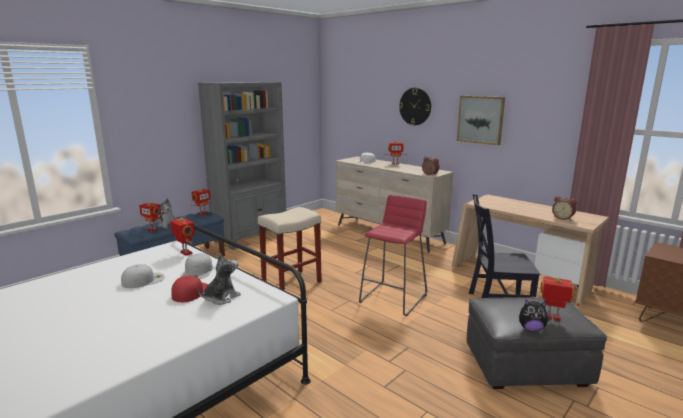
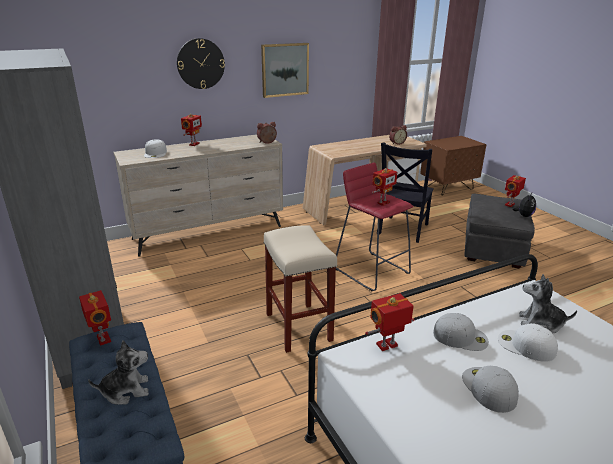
camera: 70 degrees left, 10 degrees up
toy robot [139,202,162,232] -> toy robot moved to [372,168,397,206]
red cap [171,276,208,302] -> white cap [498,323,558,362]
plush toy [198,253,241,305] -> plush toy turned 45 degrees counterclockwise [519,274,577,333]

